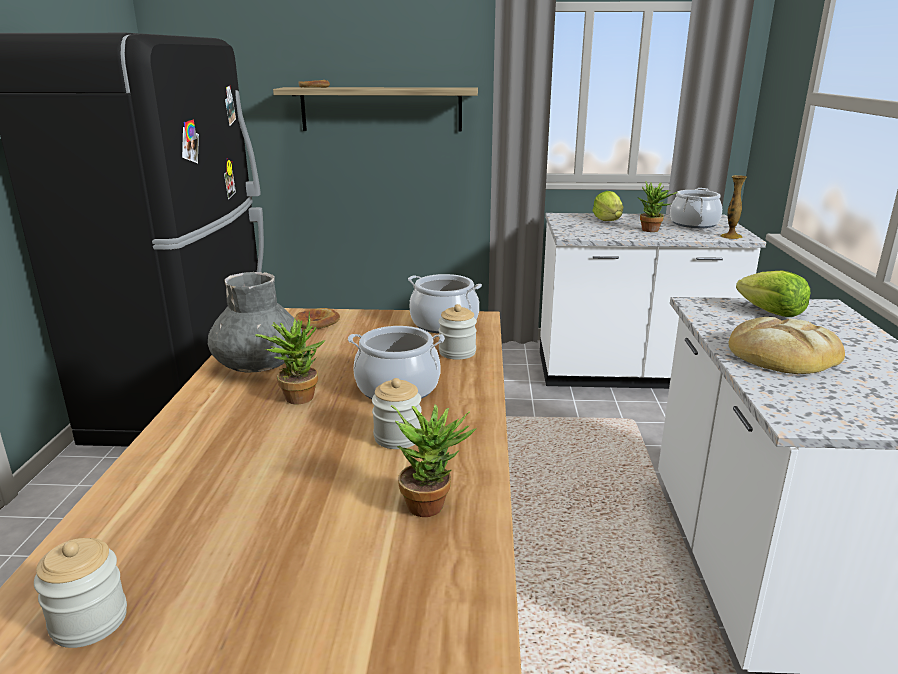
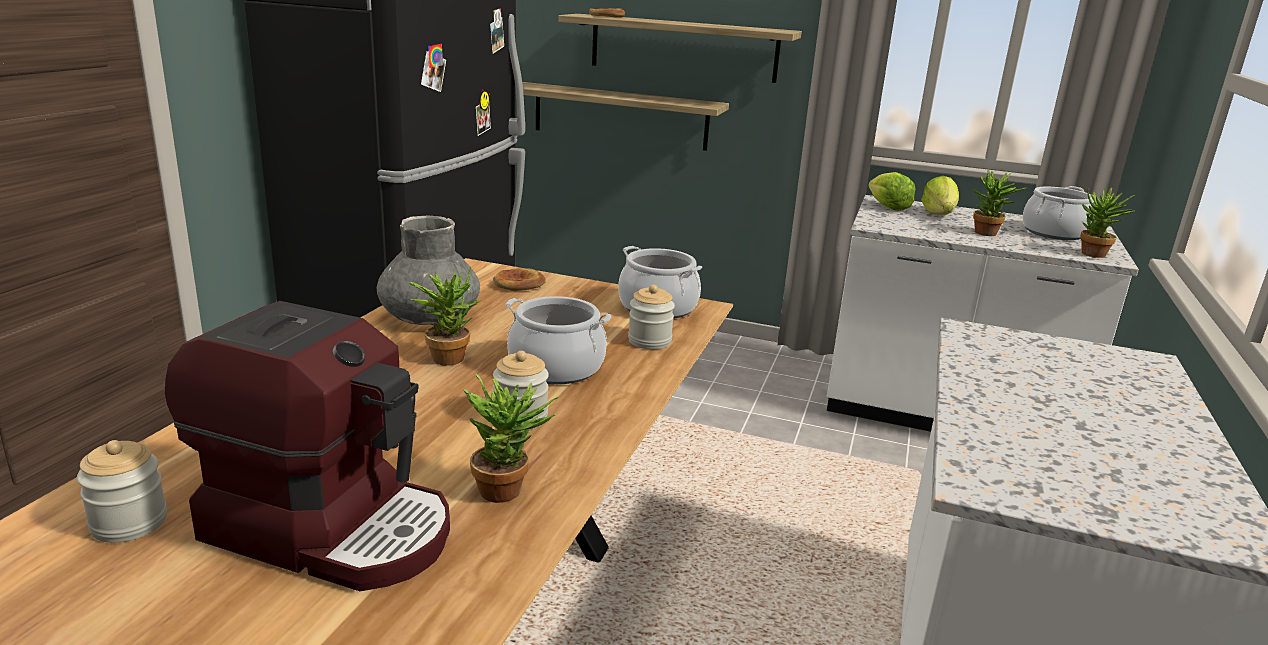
camera: 15 degrees right, 0 degrees up
vase [721,175,747,239] -> potted plant [1080,187,1134,258]
bread [728,317,845,374] -> none
lettuce [736,271,810,317] -> lettuce moved to [868,172,915,211]
none -> coffee machine [165,301,450,591]
none -> shelf [515,82,729,151]

